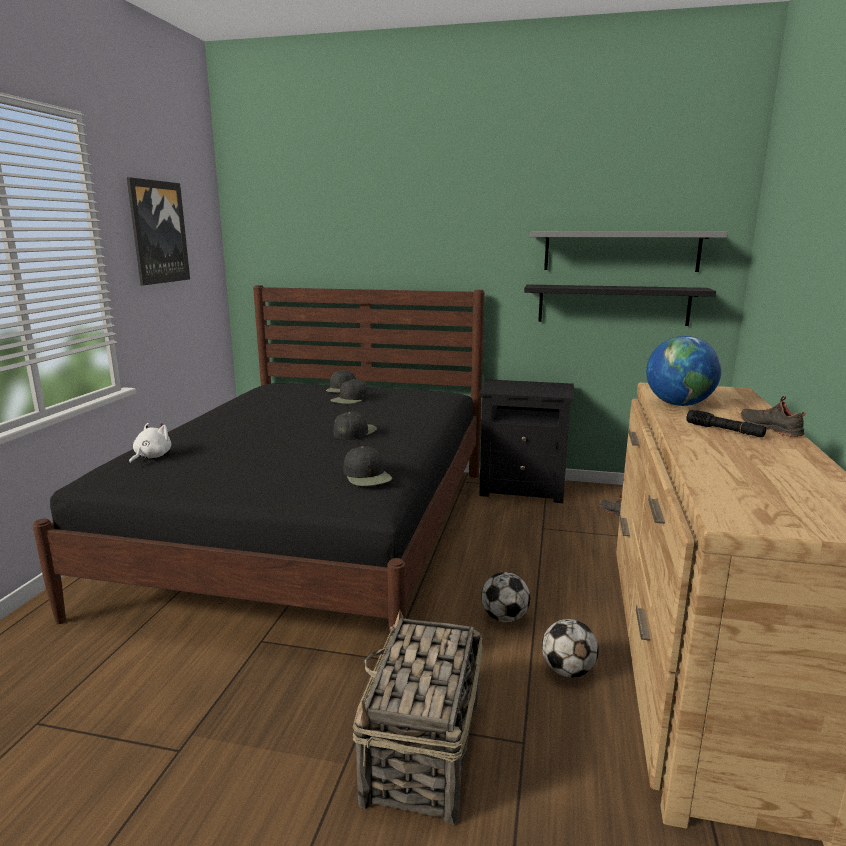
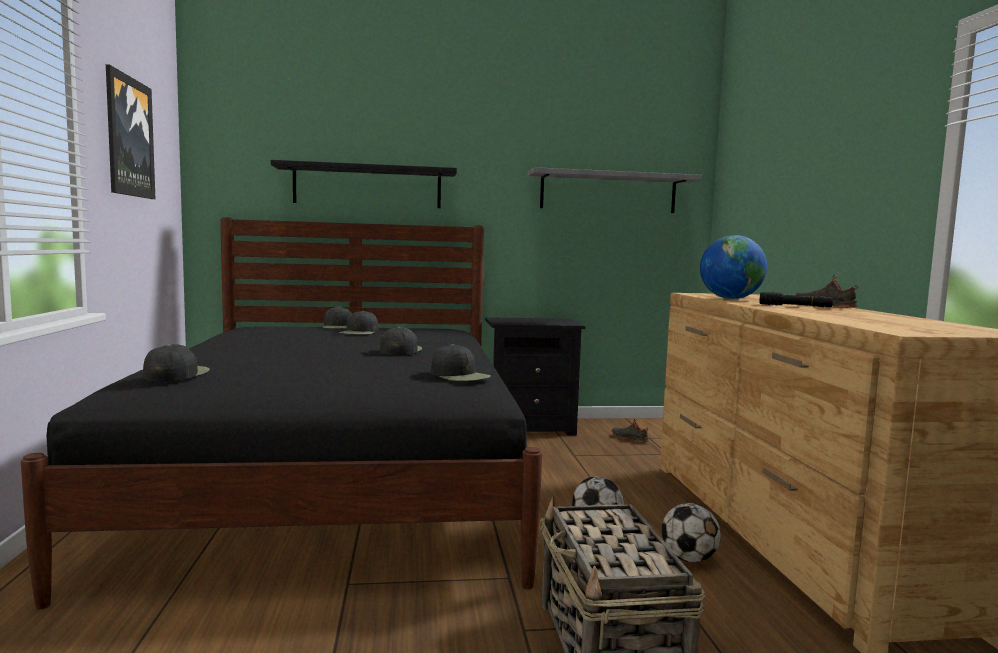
camera: 20 degrees left, 10 degrees down
white plush toy [129,423,171,464] -> black cap [143,344,210,382]
black shelf [524,285,716,326] -> black shelf moved to [271,160,457,208]

